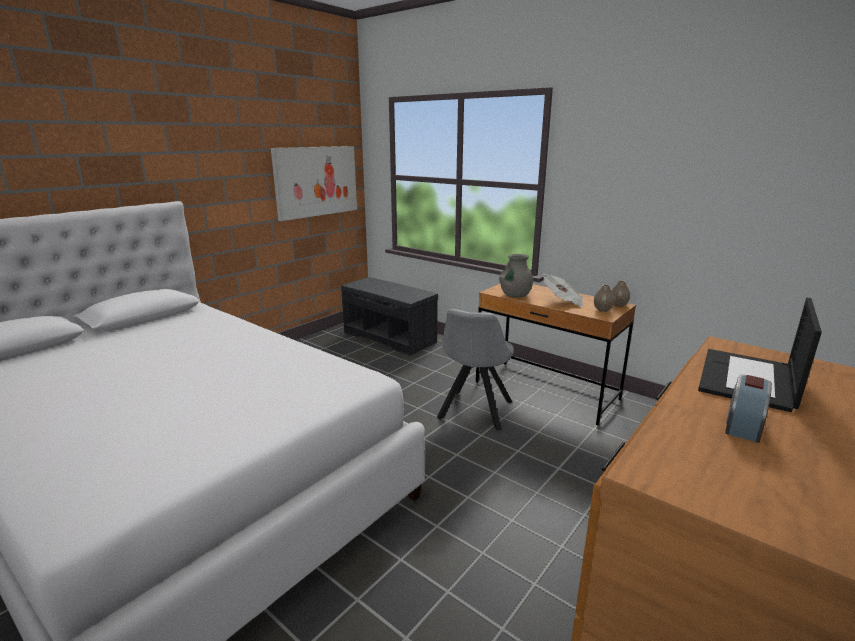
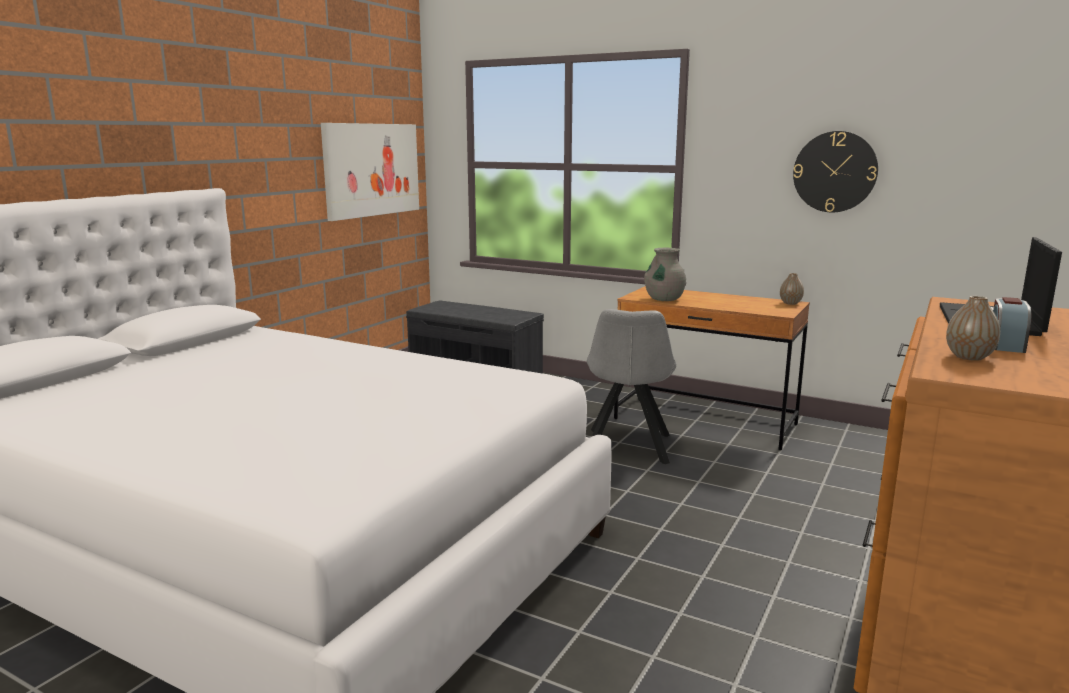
camera: 10 degrees left, 5 degrees down
newspaper [542,274,583,307] -> none
vase [594,285,615,312] -> vase moved to [946,296,1000,361]
none -> wall clock [793,131,878,213]

